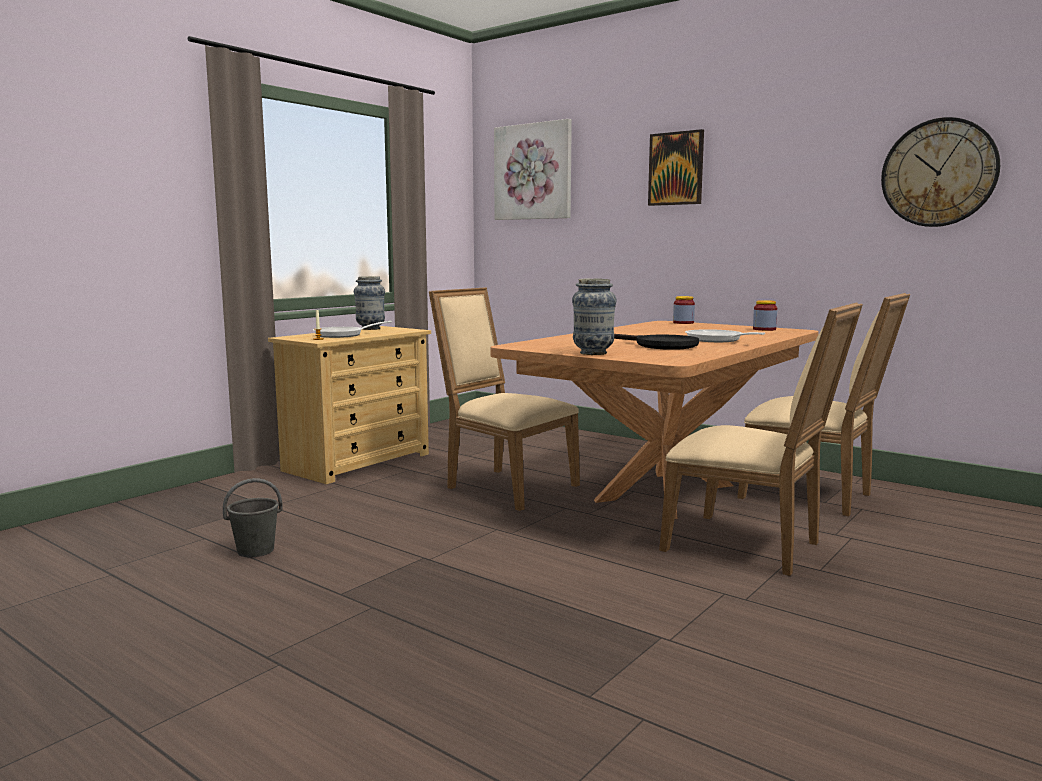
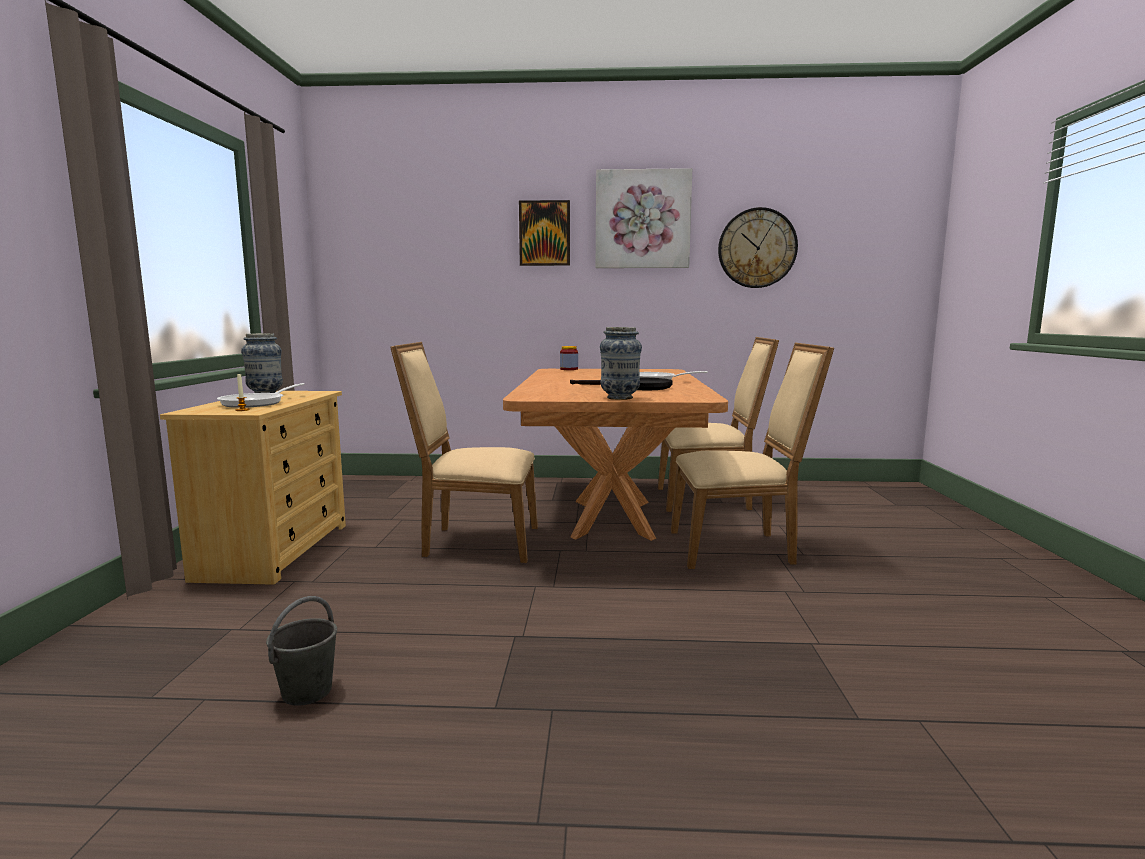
camera: 35 degrees left, 0 degrees up
picture [494,119,572,220] -> picture moved to [596,168,692,268]
jar [753,300,777,331] -> none

